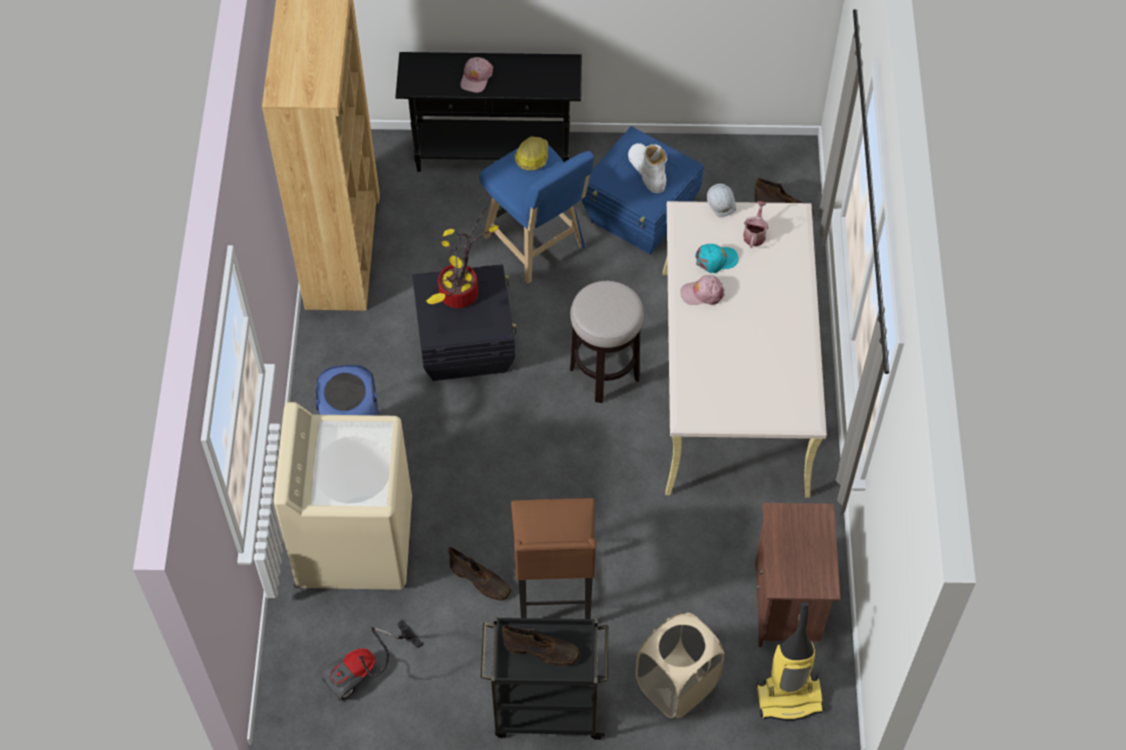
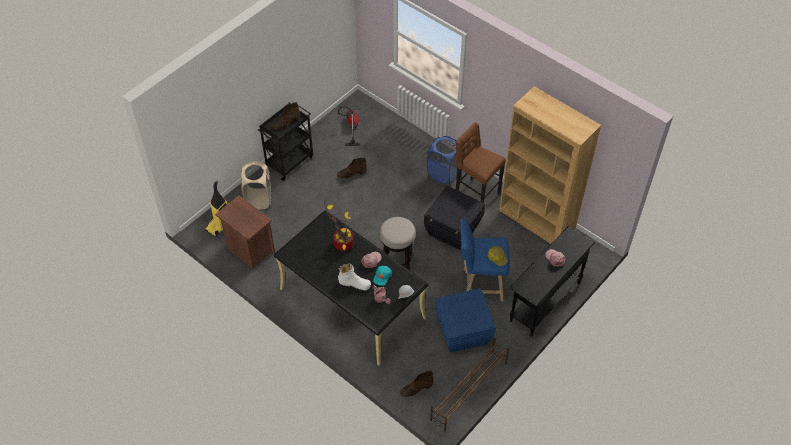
camera: 130 degrees right, 5 degrees down
beige washing machine [274,402,412,590] -> none
potted plant [426,208,499,308] -> potted plant moved to [324,202,354,251]
brown stool [511,498,596,619] -> brown stool moved to [456,122,506,203]
white boot [628,143,667,193] -> white boot moved to [338,264,371,291]
beige desk [663,201,827,497] -> black desk [274,210,429,366]
none -> brown shoe rack [430,338,509,432]

